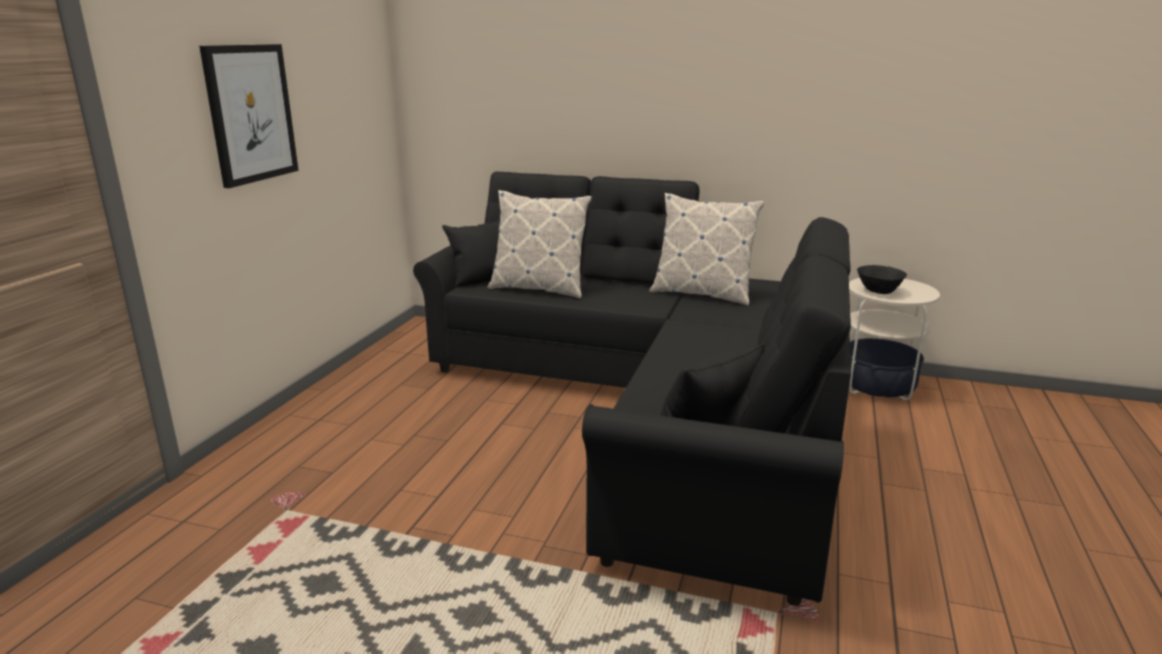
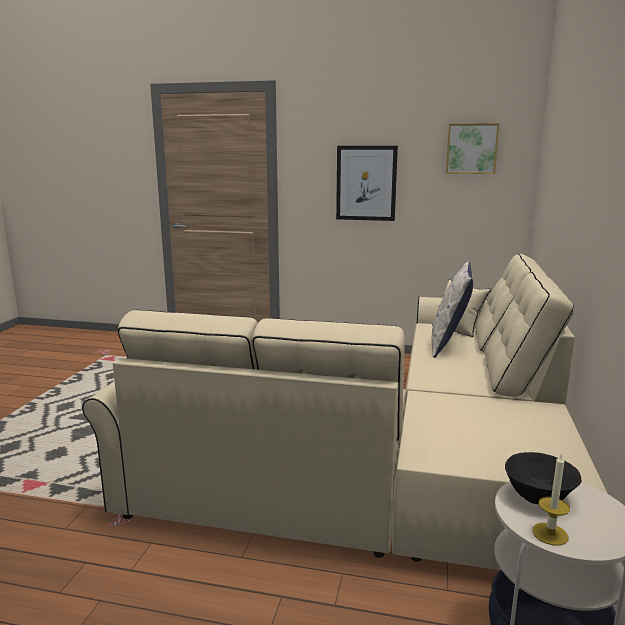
camera: 85 degrees right, 5 degrees down
black sofa [413,172,851,606] -> beige sofa [82,254,608,570]
pillow [649,193,764,306] -> none
none -> picture [446,123,500,174]
none -> candle [532,453,570,546]

